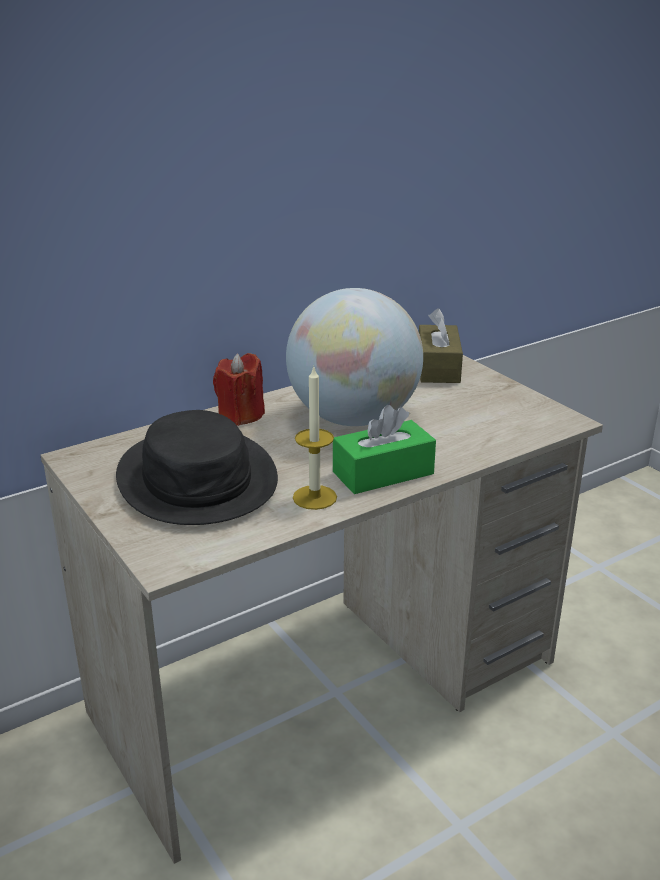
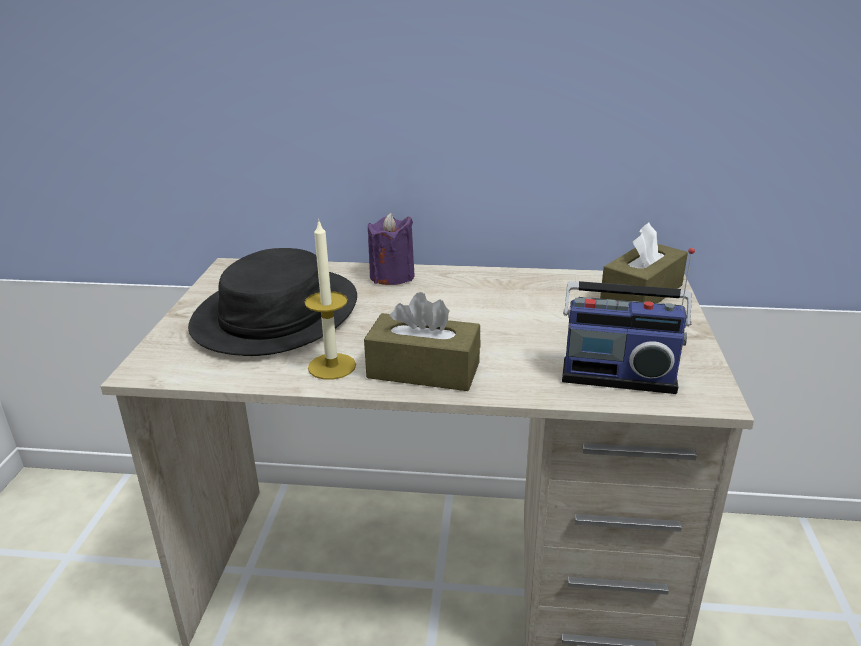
camera: 40 degrees right, 0 degrees up
red candle [213,353,265,426] -> purple candle [368,213,415,285]
globe [286,288,423,426] -> none
green tissue box [333,405,436,494] -> brown tissue box [364,292,480,391]
none -> radio [562,248,695,394]

